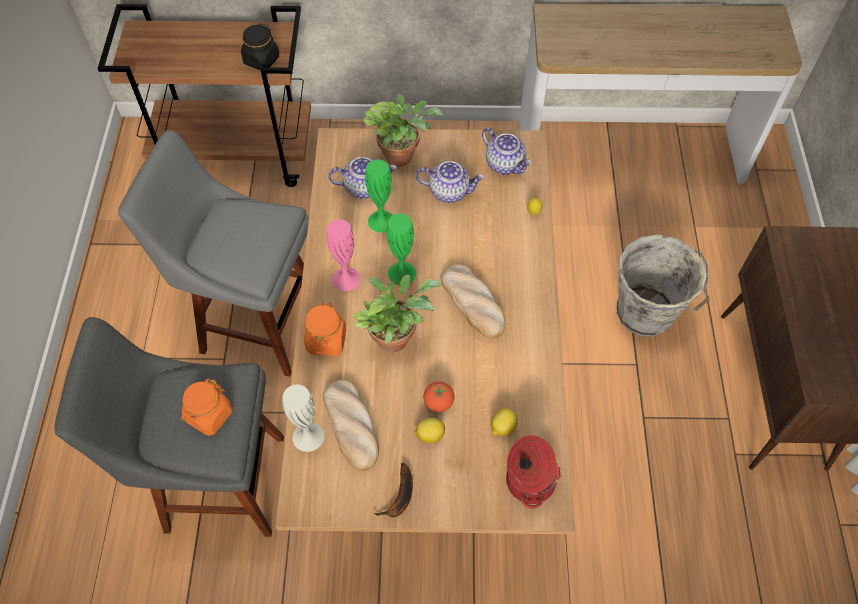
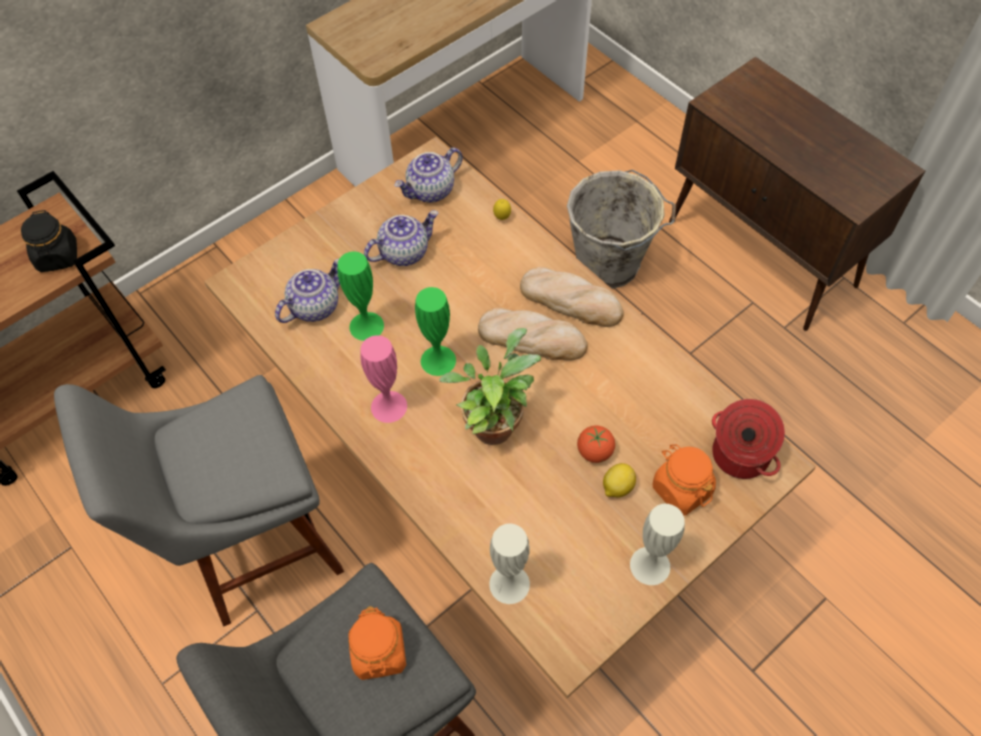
camera: 40 degrees left, 0 degrees up
orange jar [304,302,346,356] -> orange jar moved to [653,444,716,515]
bread [323,380,379,471] -> bread moved to [520,267,624,327]
potted plant [363,94,443,167] -> none
banana [373,463,413,517] -> white vase [630,504,685,585]
teapot [482,128,532,175] -> teapot turned 135 degrees clockwise [394,148,463,202]
lemon [490,408,518,436] -> none

